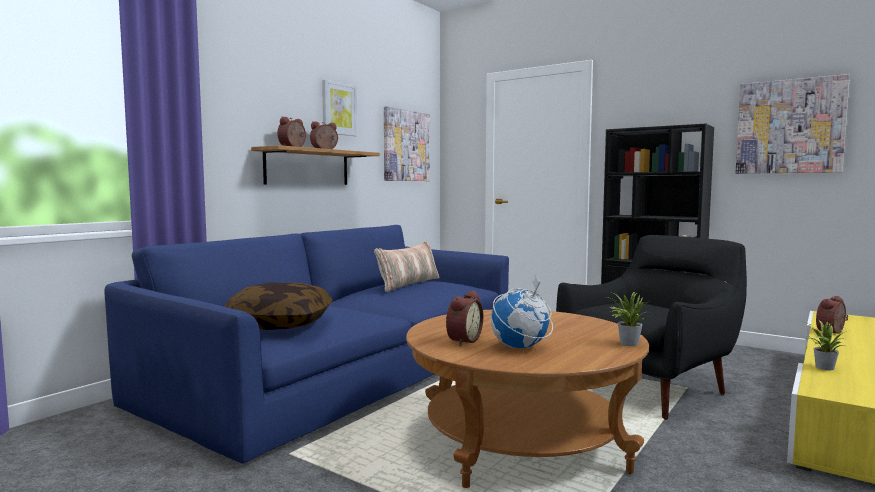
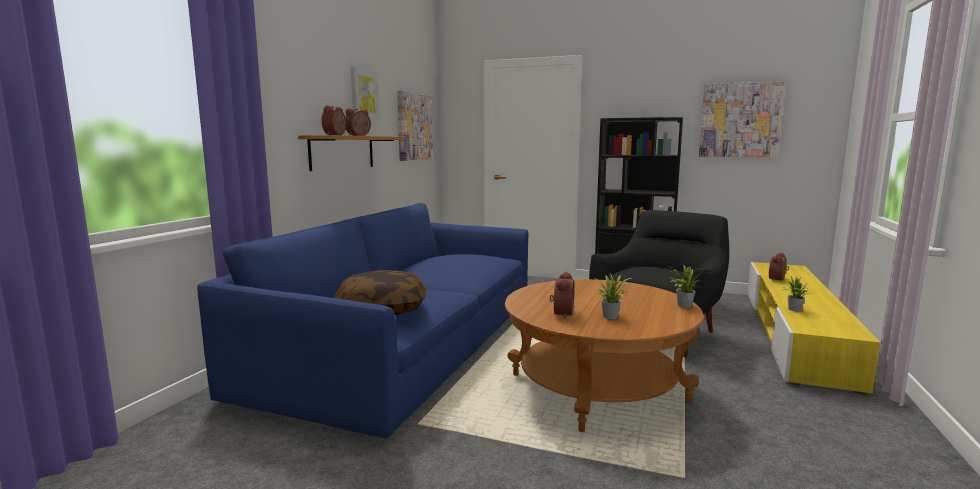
camera: 15 degrees left, 5 degrees up
pillow [374,241,440,292] -> none
globe [490,275,553,348] -> potted plant [595,274,632,319]

